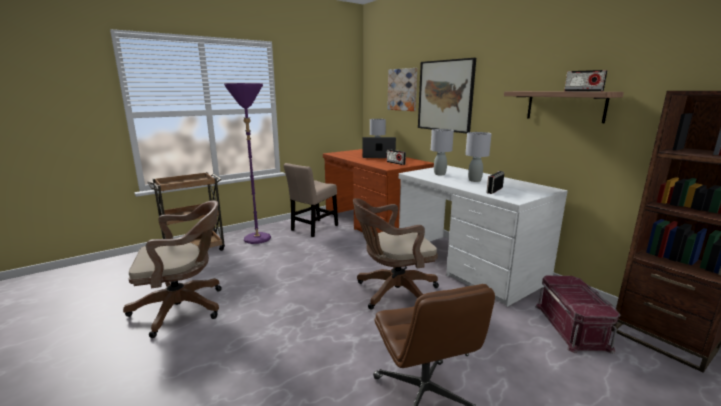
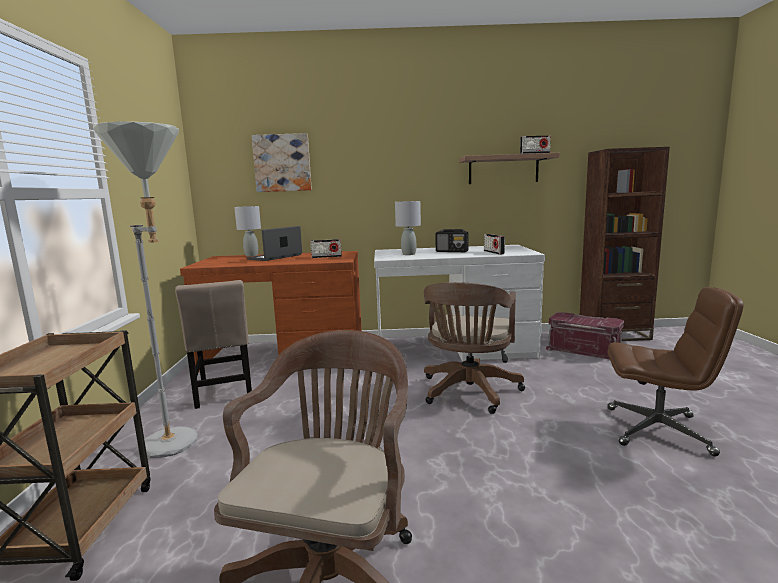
camera: 55 degrees left, 5 degrees down
purple floor lamp [224,83,271,244] -> grey floor lamp [93,121,198,458]
picture [418,58,476,134] -> none
grey table lamp [465,132,492,182] -> radio [435,229,468,252]

